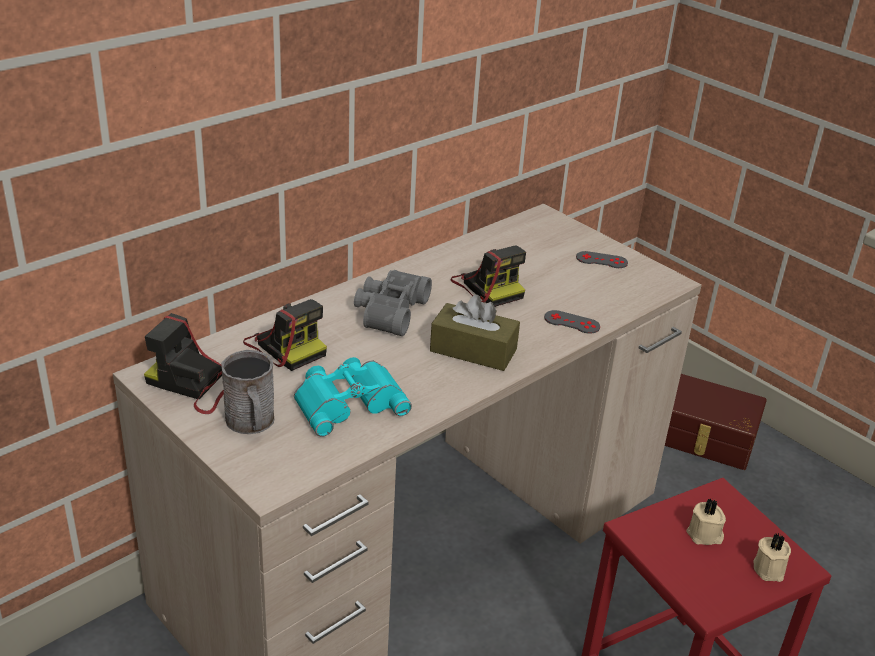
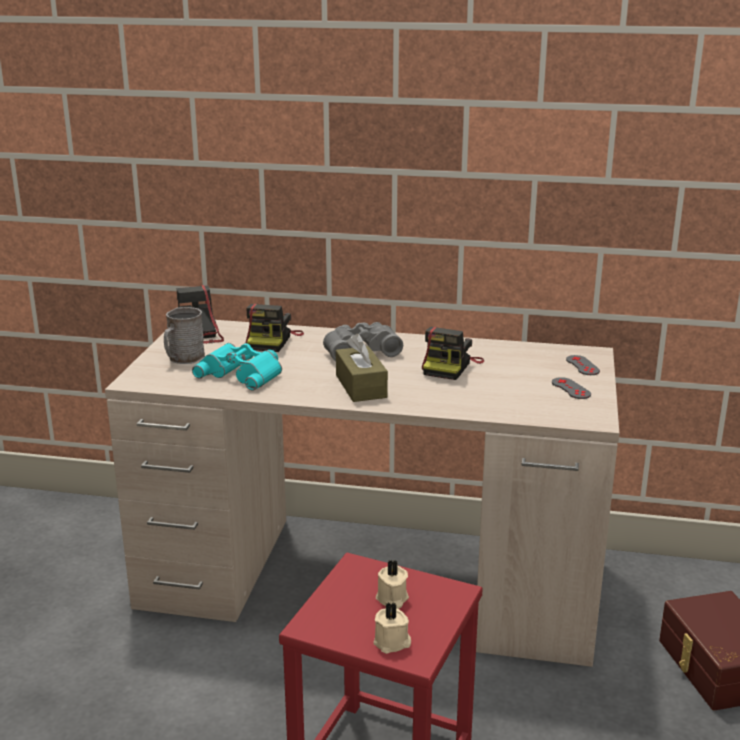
camera: 55 degrees right, 10 degrees down
grey game controller [544,310,600,334] -> grey game controller moved to [566,355,600,375]

